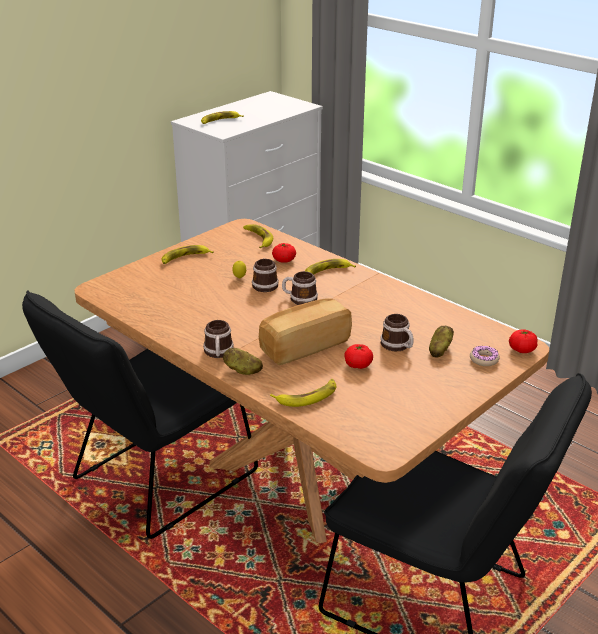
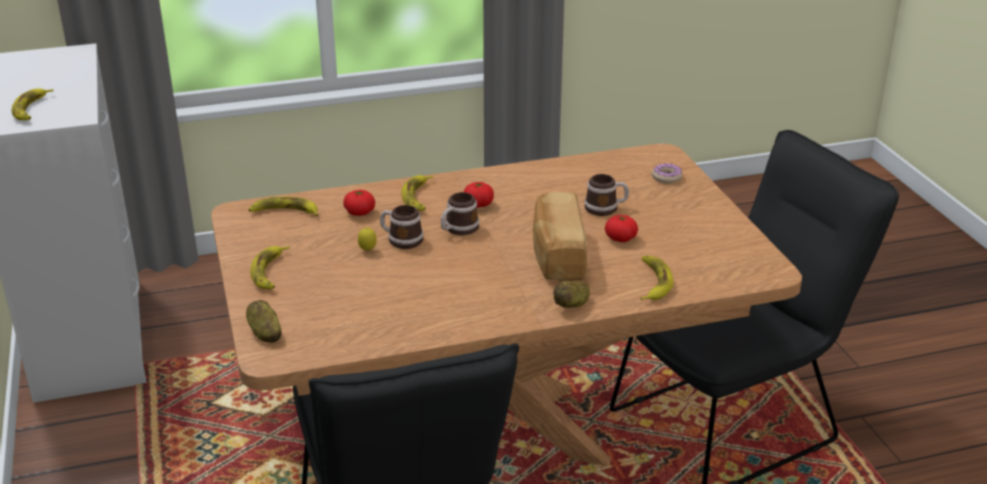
camera: 60 degrees left, 0 degrees up
mug [203,320,234,358] -> none
potato [429,326,454,358] -> potato moved to [246,300,282,343]
tomato [509,329,538,353] -> tomato moved to [464,182,494,208]

